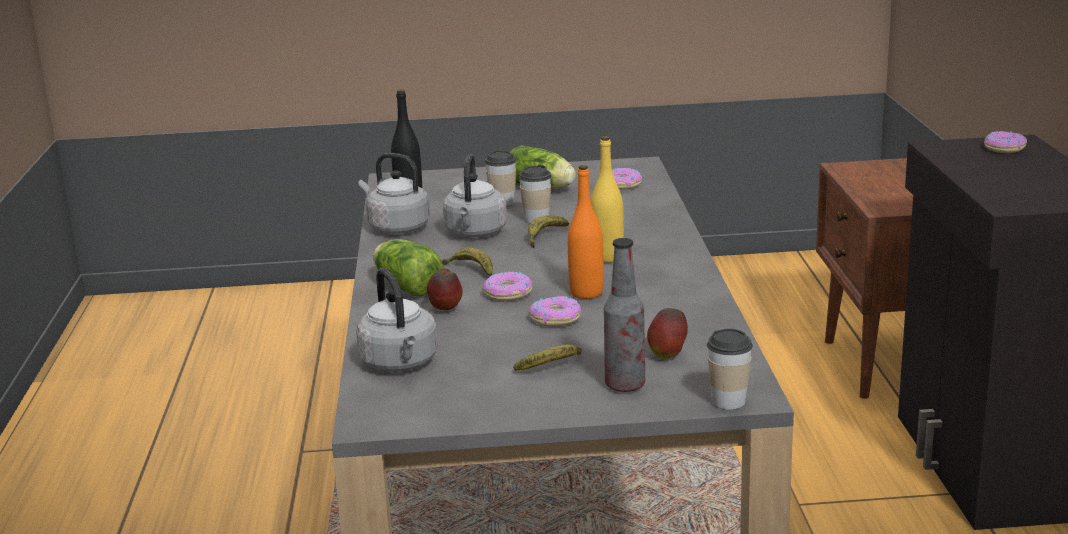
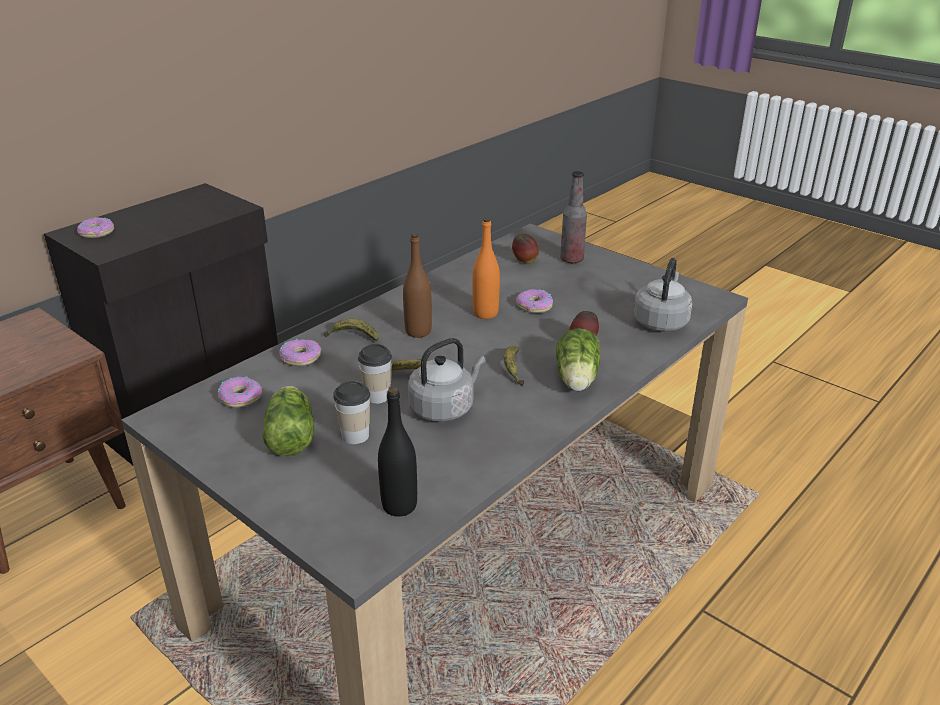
camera: 135 degrees left, 10 degrees up
grey kettle [358,153,430,234] -> none
donut [484,271,532,301] -> donut moved to [279,339,321,366]
banana [513,344,582,371] -> banana moved to [324,319,378,341]
yellow bottle [591,136,624,263] -> brown bottle [403,233,432,338]
cup [707,329,753,410] -> none

